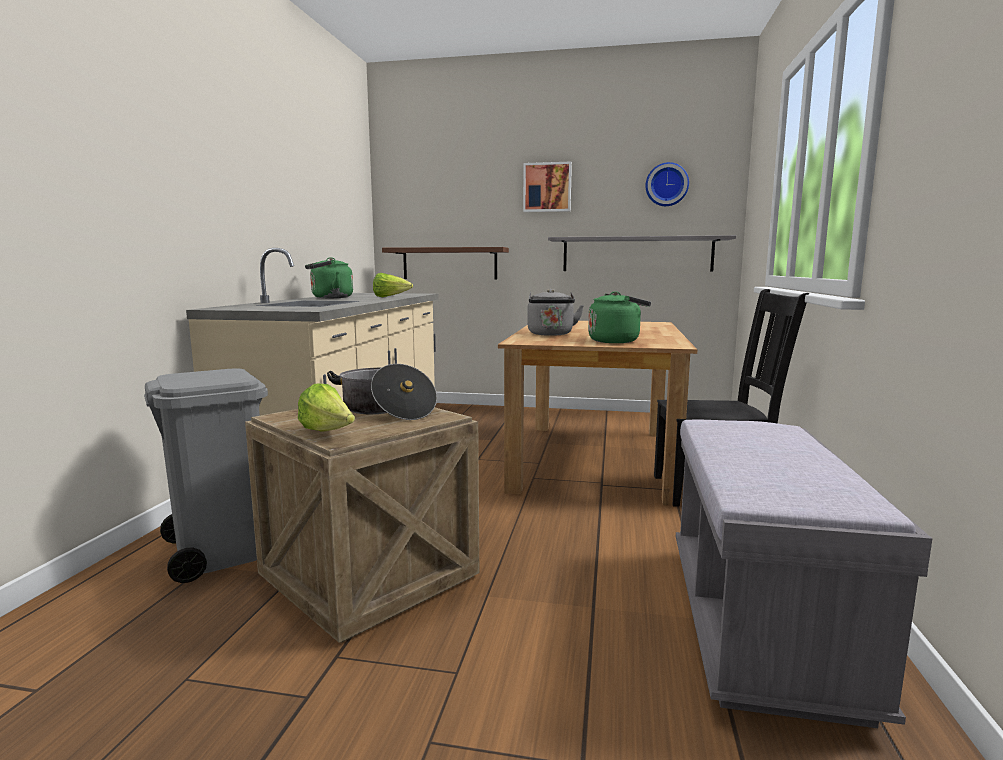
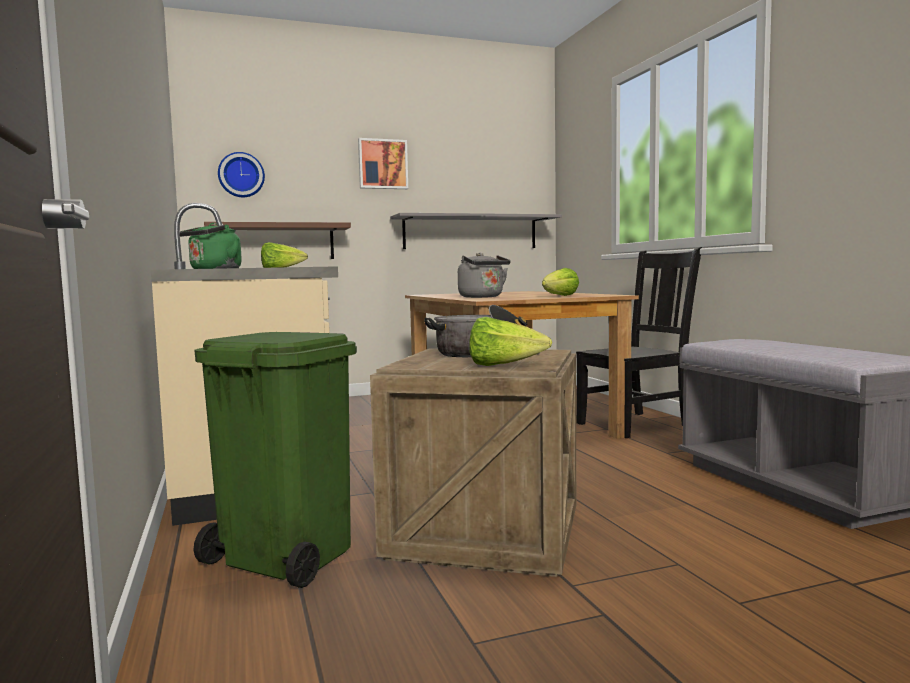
camera: 30 degrees left, 5 degrees down
grey trash can [144,368,268,583] -> green trash can [193,332,357,588]
green kettle [588,291,651,343] -> lettuce [542,268,579,296]
wall clock [646,162,689,206] -> wall clock moved to [218,152,265,197]

